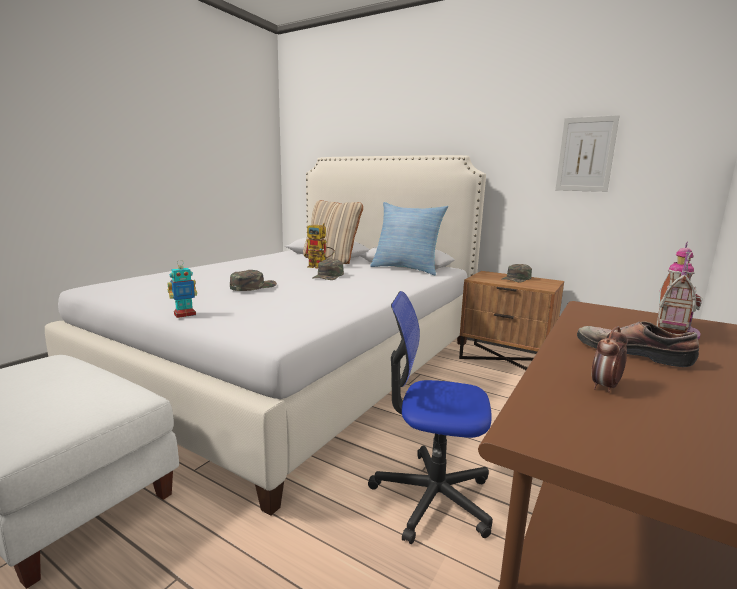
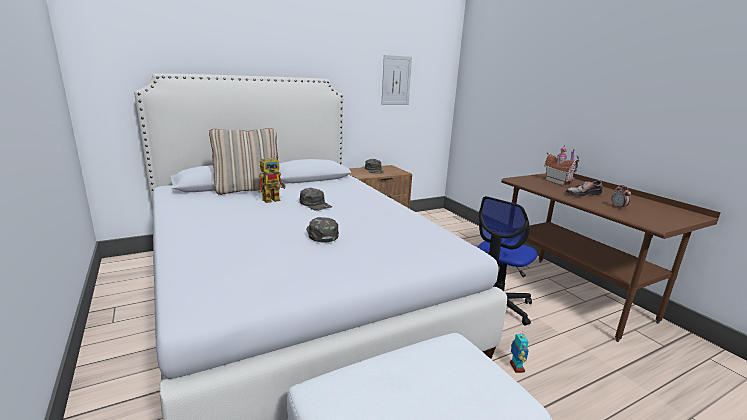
camera: 60 degrees left, 5 degrees up
toy robot [167,260,197,318] -> toy robot moved to [510,331,529,373]
pillow [370,202,448,275] -> none

